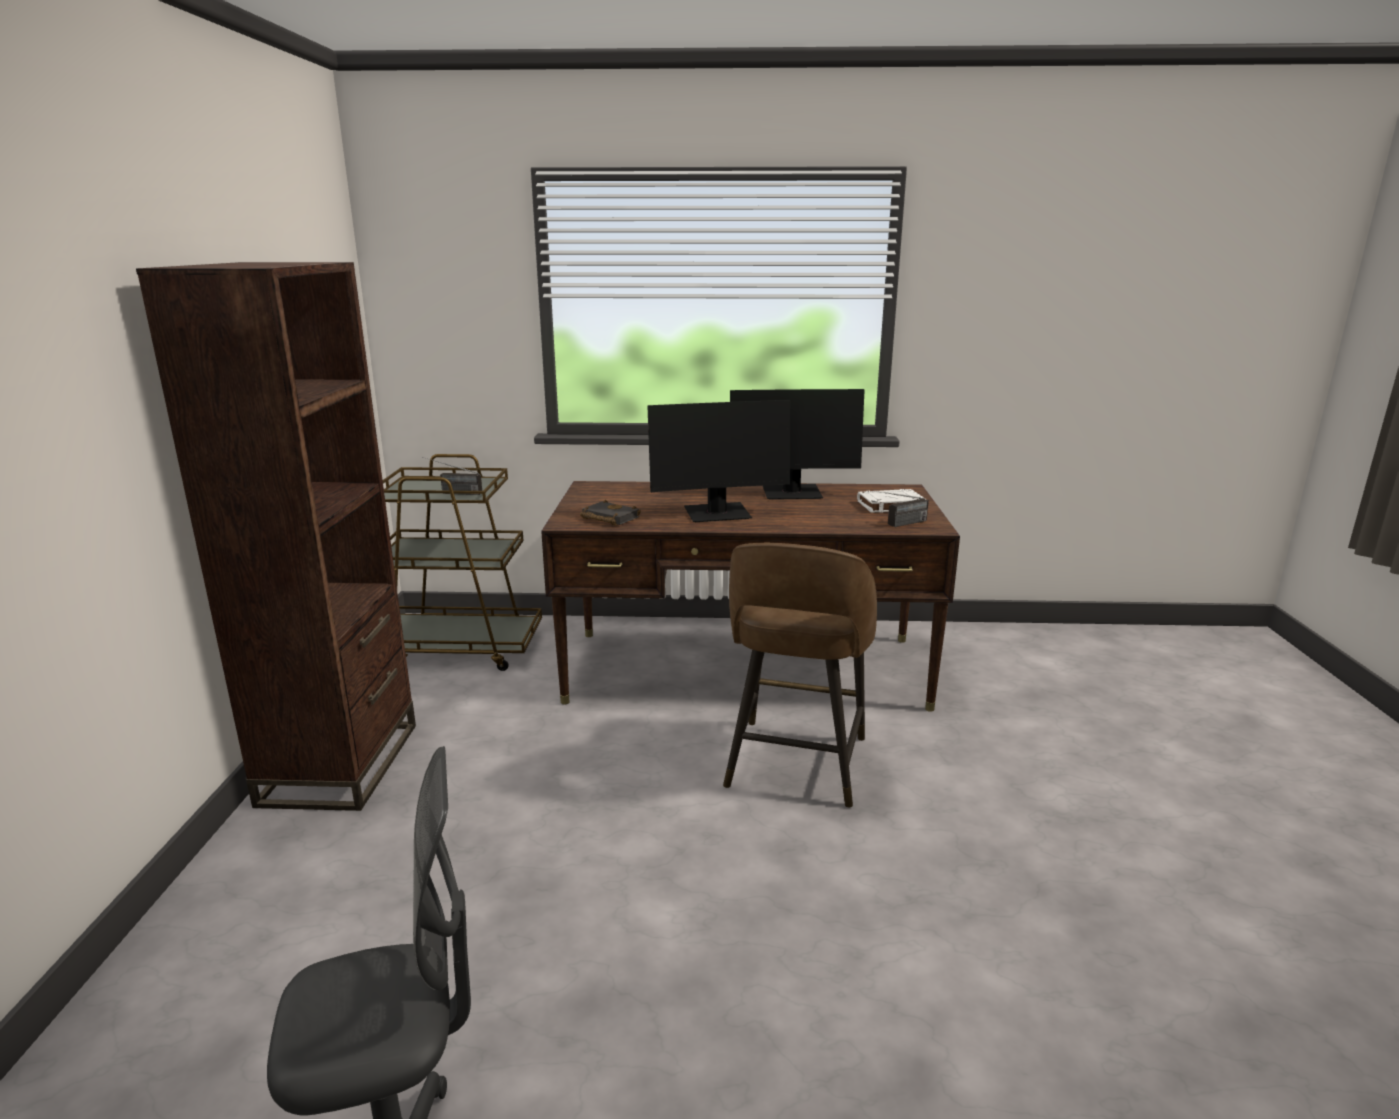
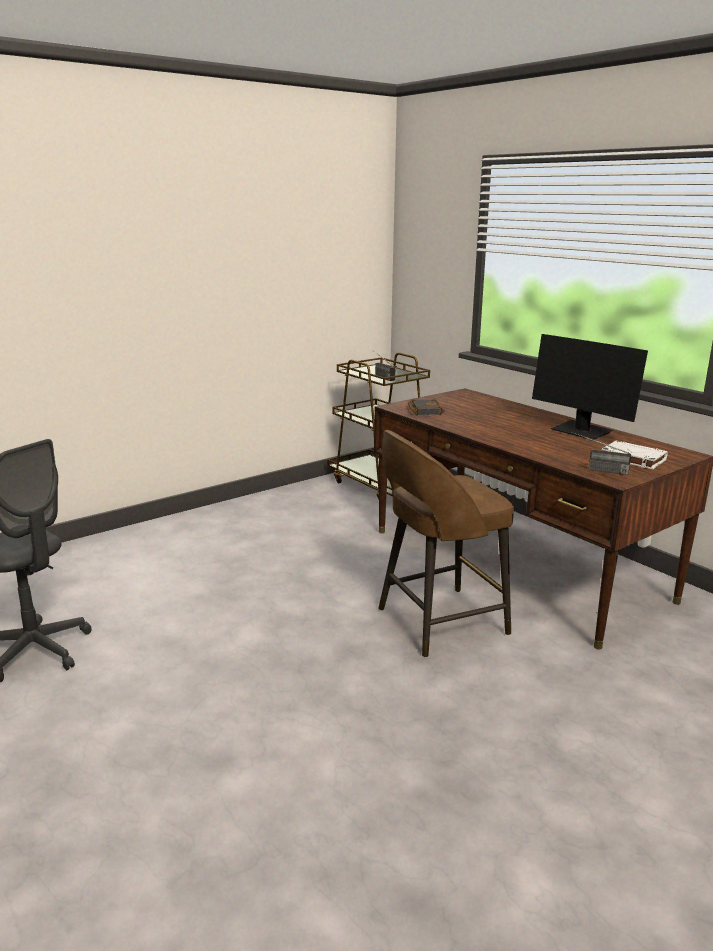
camera: 50 degrees right, 0 degrees up
brown bookcase [136,262,416,811] -> none
monitor [647,400,790,522] -> none

